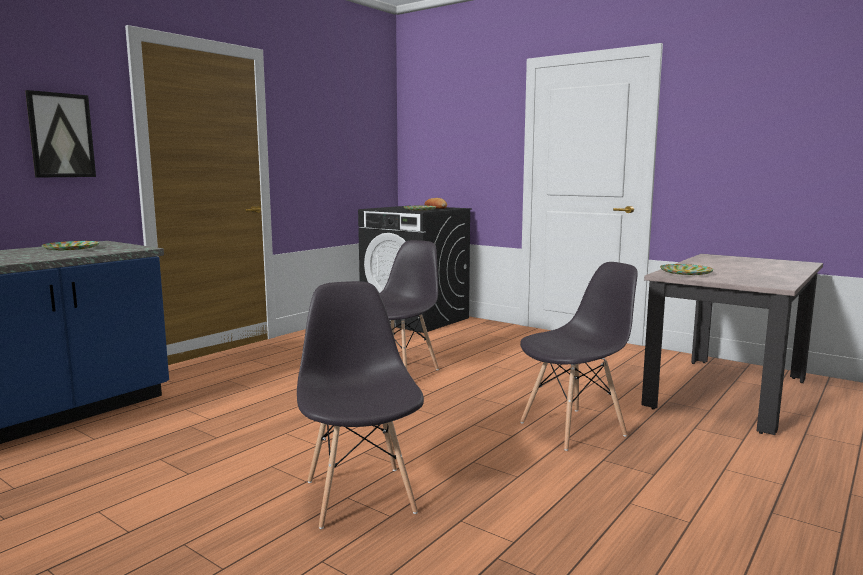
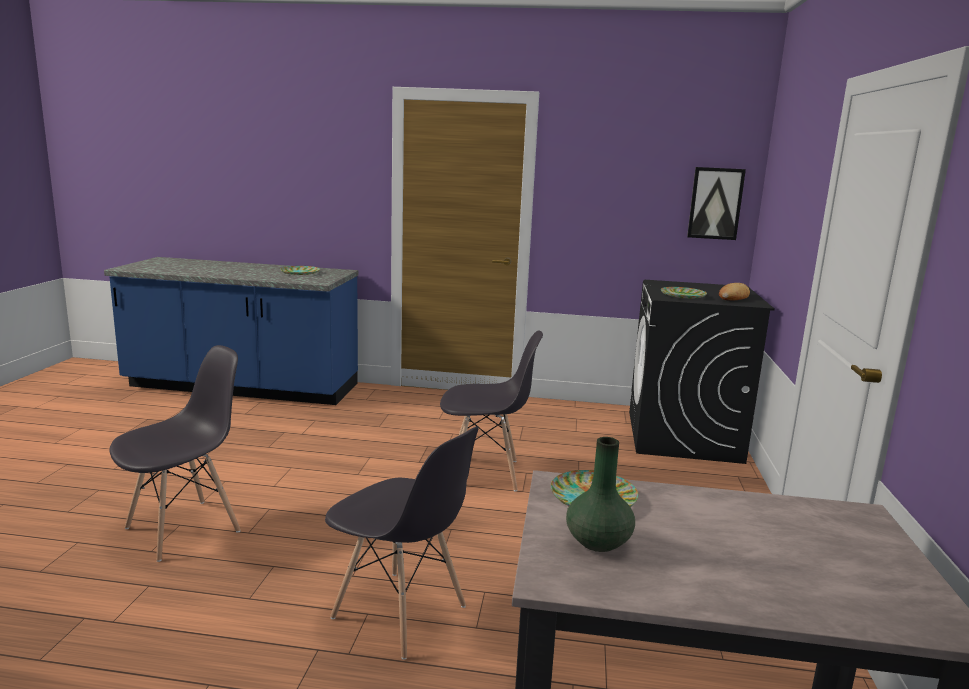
camera: 60 degrees right, 5 degrees up
picture [25,90,96,178] -> picture moved to [687,167,746,240]
none -> green vase [566,437,635,552]

